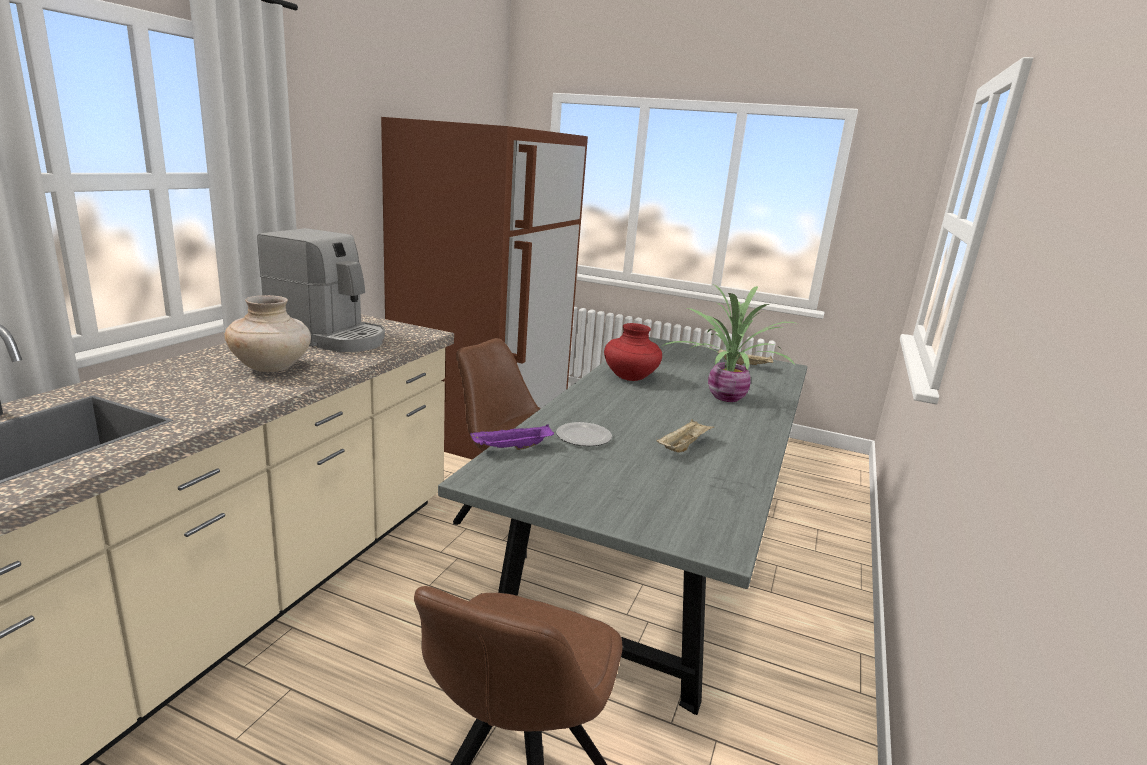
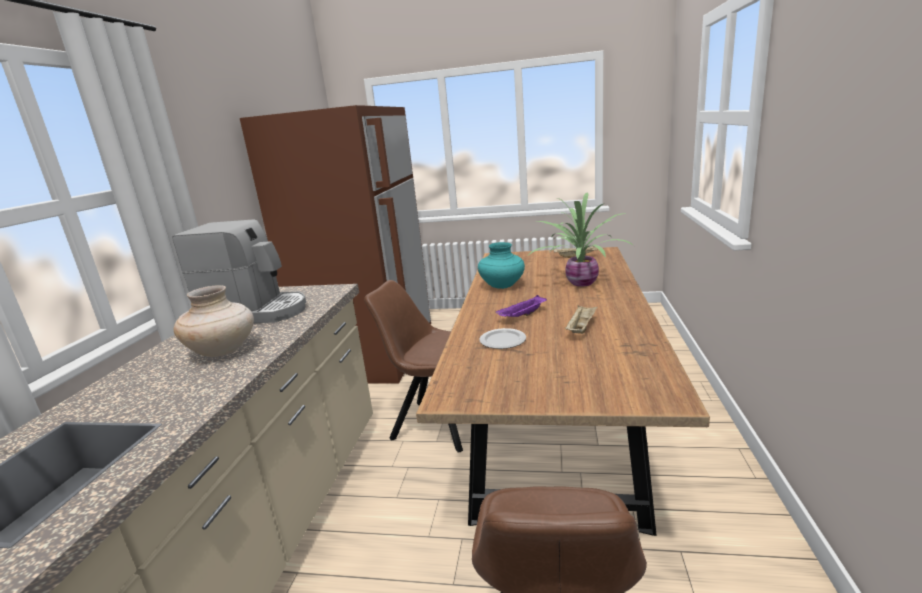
camera: 10 degrees left, 0 degrees up
grey dining table [438,337,807,715] -> brown dining table [416,247,710,536]
purple tray [470,424,554,450] -> purple tray moved to [495,295,547,317]
red vase [604,323,662,381] -> turquoise vase [478,242,525,289]

